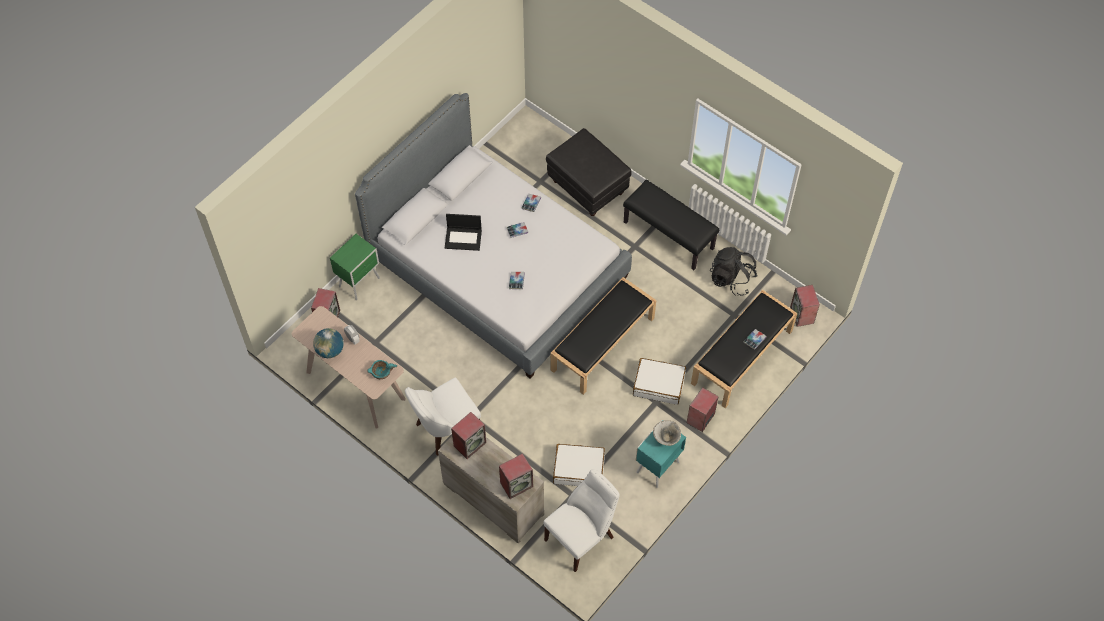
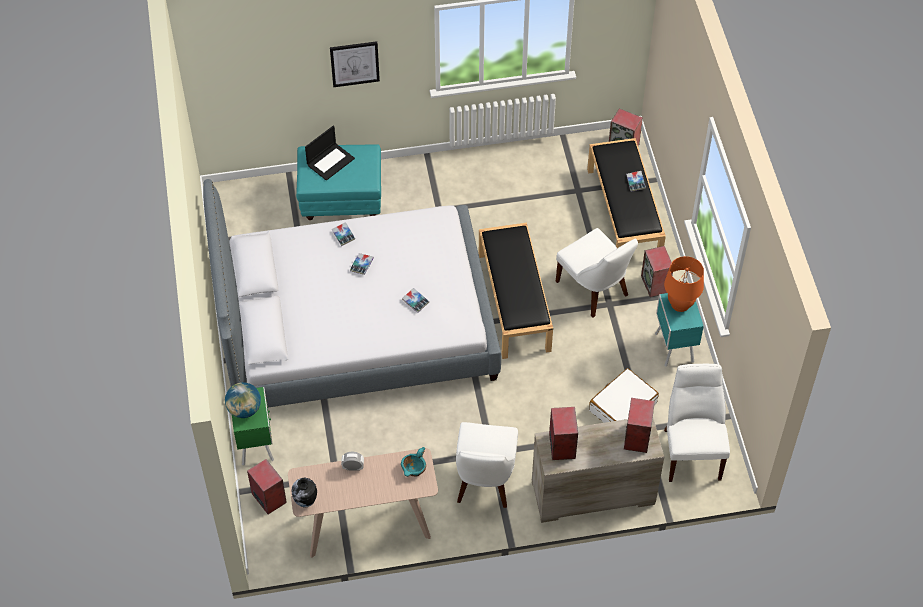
camera: 50 degrees left, 5 degrees down
globe [313,328,344,358] -> globe moved to [225,382,261,418]
laptop [445,214,482,251] -> laptop moved to [305,126,355,181]
black ottoman [546,128,632,216] -> turquoise ottoman [296,144,381,220]
black bench [623,180,719,270] -> none
white suitcase [633,358,686,405] -> white chair [556,228,638,318]
bowl [653,420,681,446] -> orange table lamp [664,256,704,312]
black backpack [710,247,757,296] -> none
none -> vase [291,478,317,508]
none -> picture [330,41,380,87]

